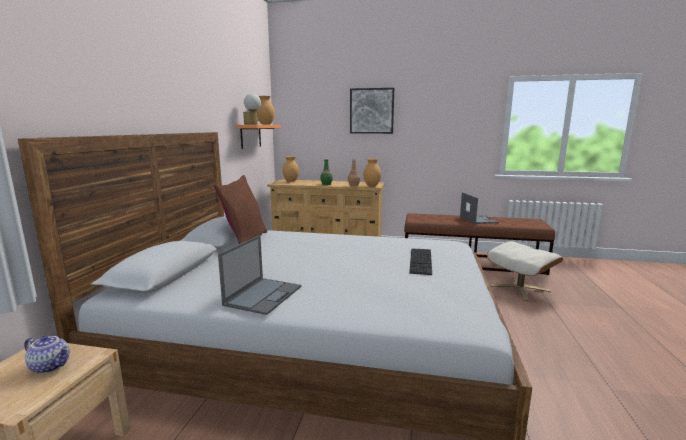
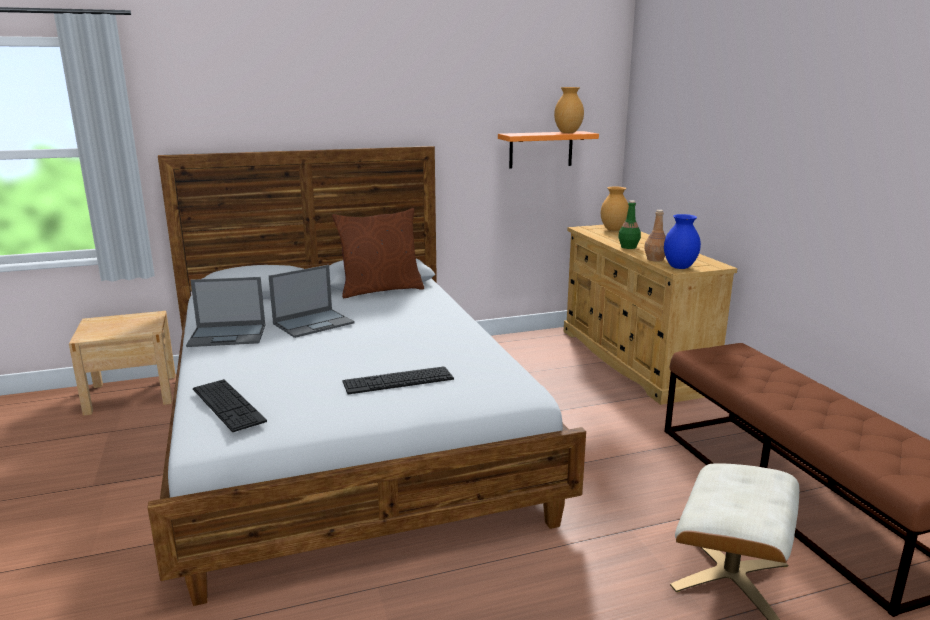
camera: 60 degrees right, 5 degrees up
teapot [24,335,70,374] -> none
table lamp [243,94,261,125] -> none
picture [350,88,394,134] -> none
brown vase [363,159,381,186] -> blue vase [664,214,701,269]
laptop [460,192,499,224] -> laptop moved to [269,265,355,338]
none -> keyboard [193,379,267,432]

